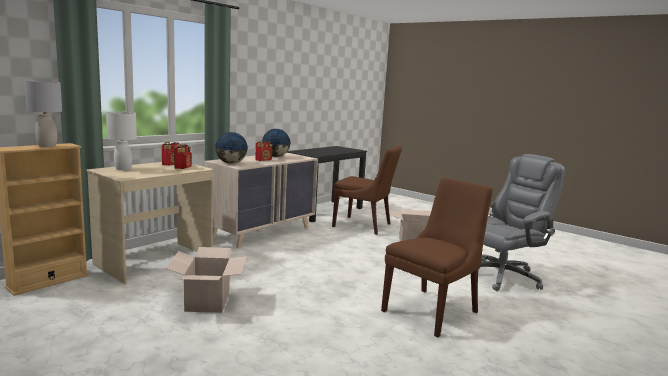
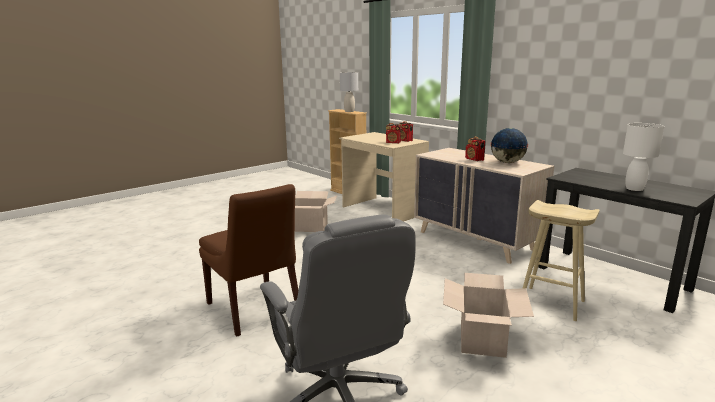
camera: 100 degrees right, 5 degrees up
white table lamp [106,112,137,170] -> white table lamp moved to [623,123,664,191]
globe [215,132,248,164] -> none
brown chair [332,146,402,235] -> beige stool [523,200,599,321]

